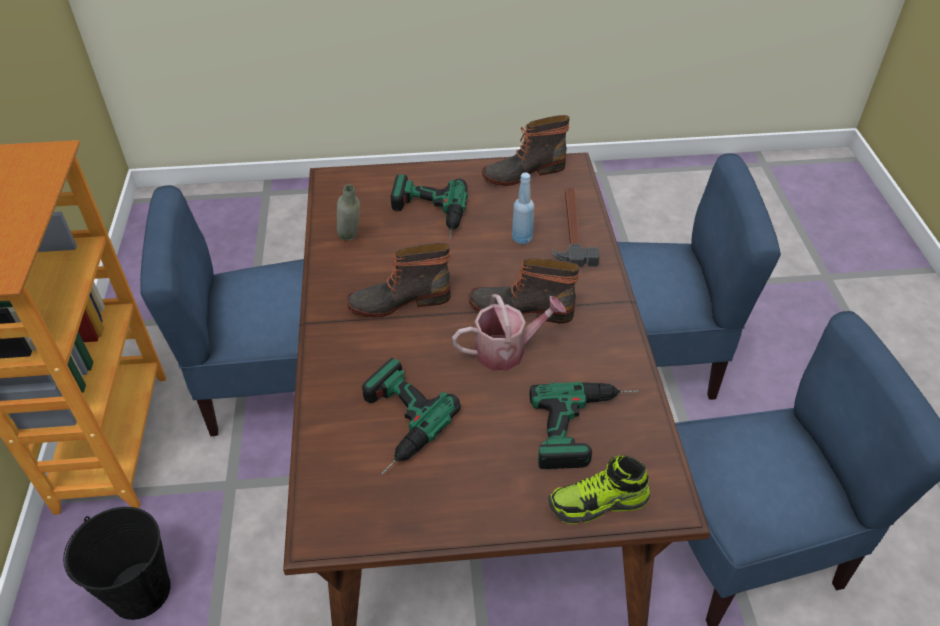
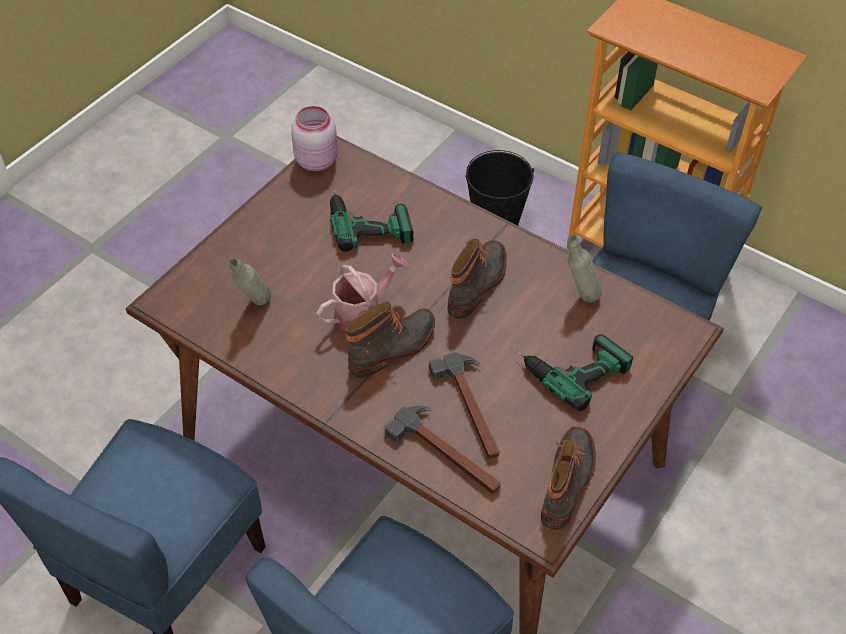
camera: 130 degrees right, 5 degrees up
watering can [452,294,566,371] -> watering can turned 150 degrees counterclockwise [316,253,408,330]
blue bottle [512,173,534,244] -> hammer [429,352,500,459]
power drill [530,382,639,469] -> grey bottle [229,258,271,305]
shoe [548,455,650,524] -> none
none -> pink jar [291,106,338,171]

